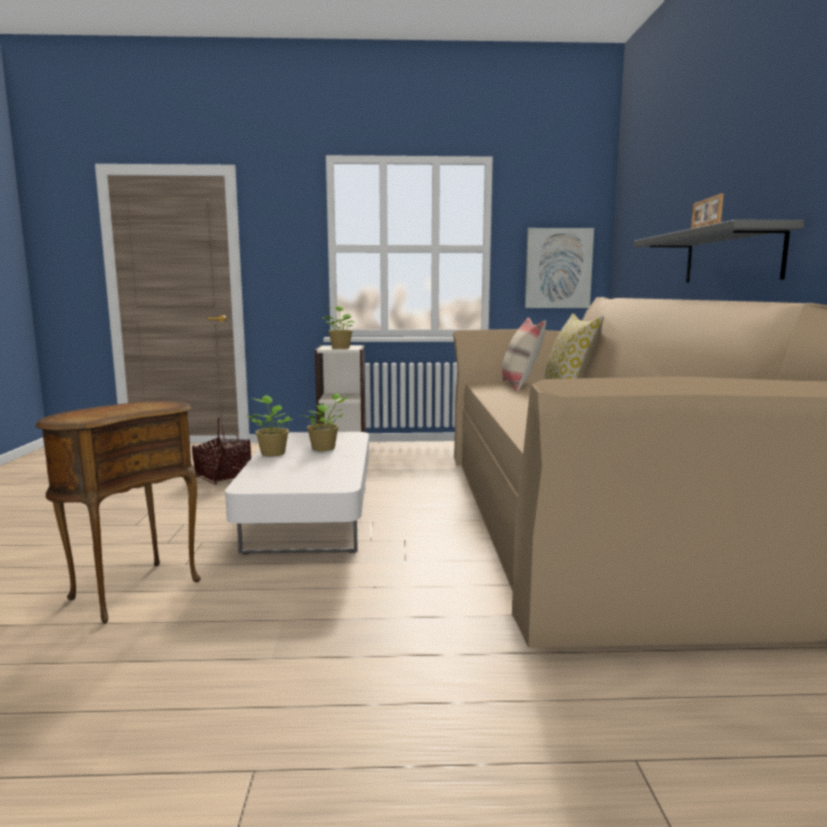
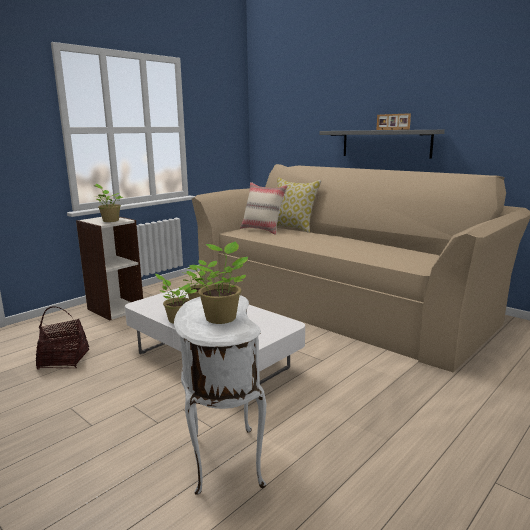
camera: 45 degrees left, 5 degrees up
brown side table [36,401,200,623] -> white side table [174,295,266,495]
picture [525,228,594,308] -> none
none -> potted plant [187,242,248,324]

